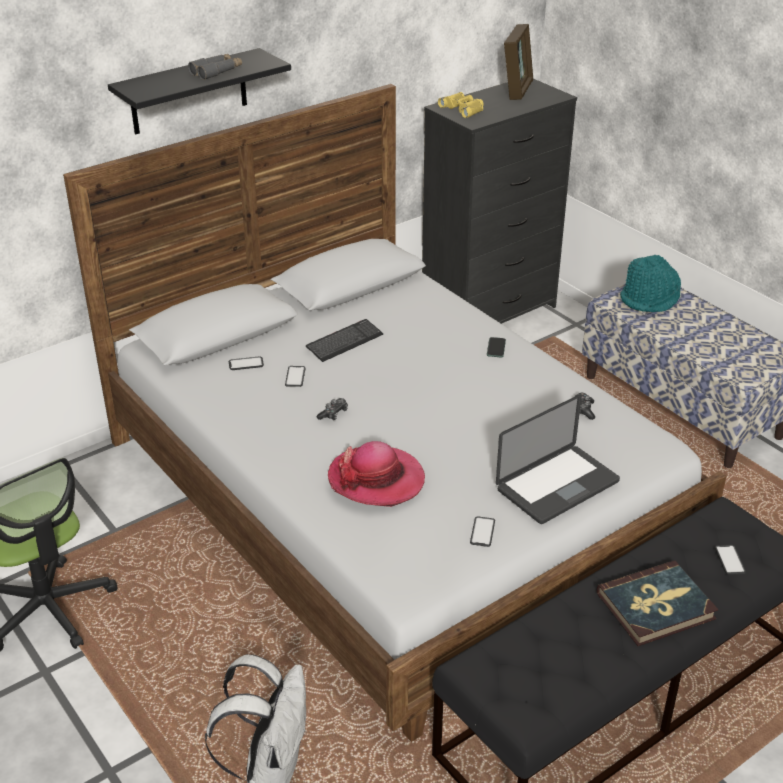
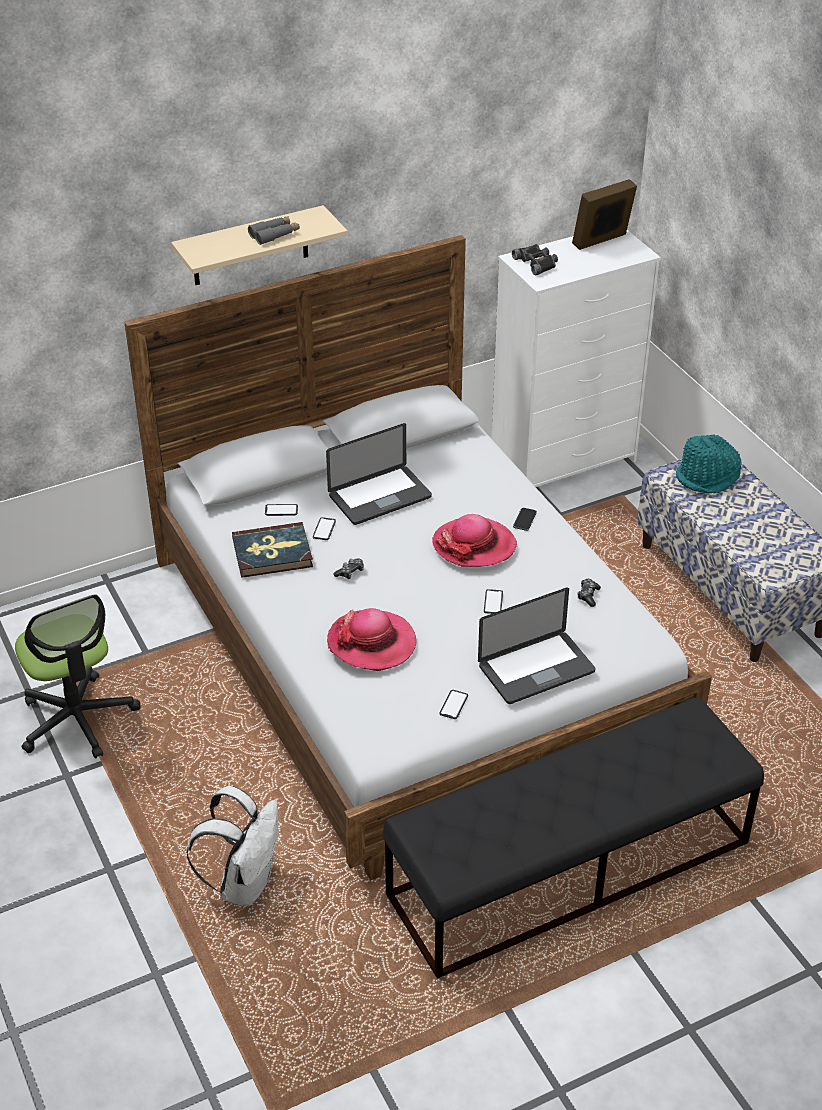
camera: 10 degrees right, 5 degrees up
black shelf [108,48,291,135] -> beige shelf [171,205,348,285]
keyboard [306,319,383,362] -> laptop [326,423,432,525]
black dresser [422,79,577,324] -> white dresser [492,230,661,487]
yellow binoculars [438,92,484,118] -> black binoculars [512,244,558,275]
picture frame [504,24,533,100] -> picture frame turned 150 degrees counterclockwise [572,179,637,250]
book [597,560,718,646] -> book moved to [232,522,313,578]
phone [715,545,746,575] -> phone moved to [484,589,503,614]
none -> hat [432,514,517,567]

